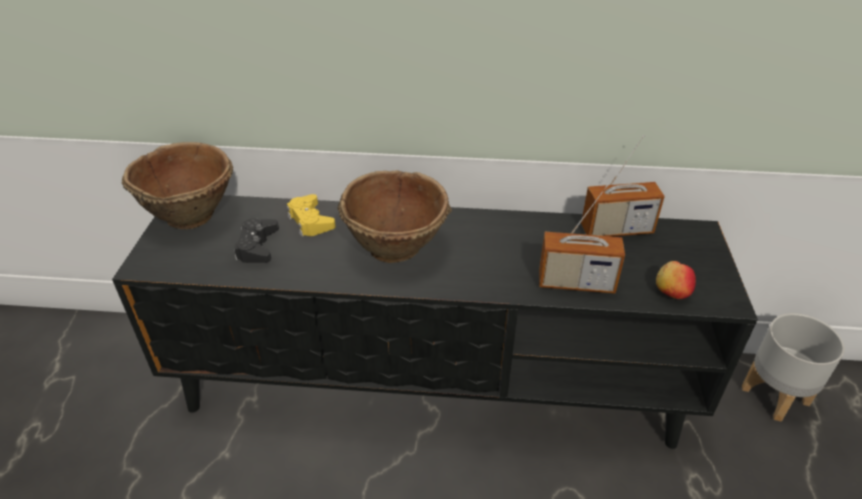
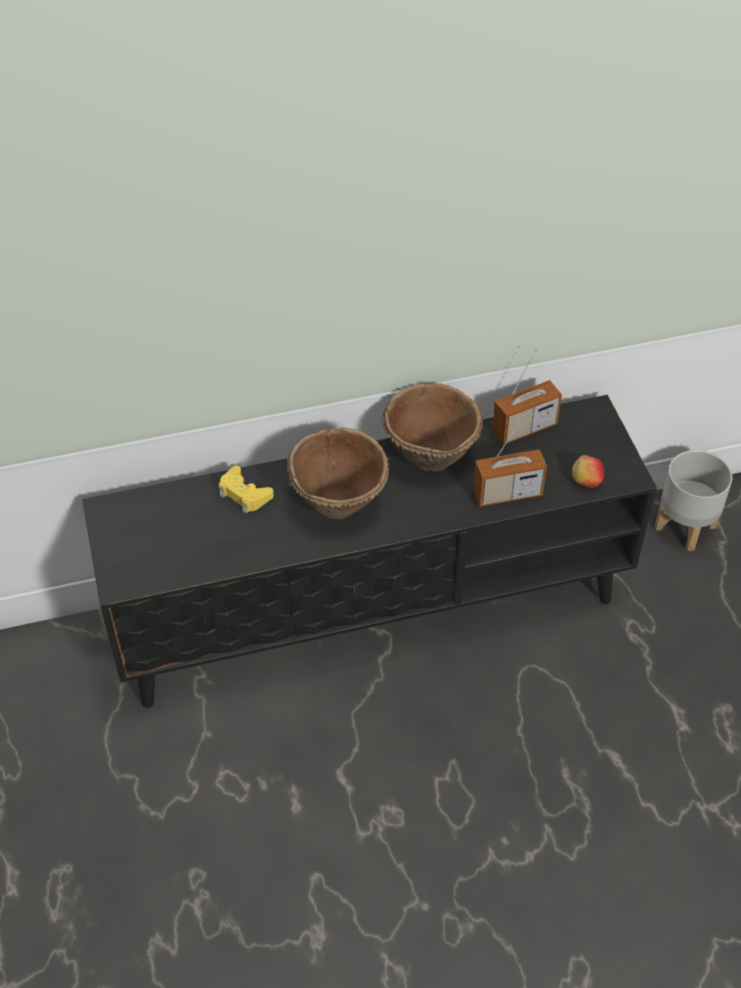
camera: 20 degrees left, 10 degrees up
brown bowl [121,142,233,230] -> brown bowl moved to [381,383,483,471]
black game controller [234,218,279,263] -> none

